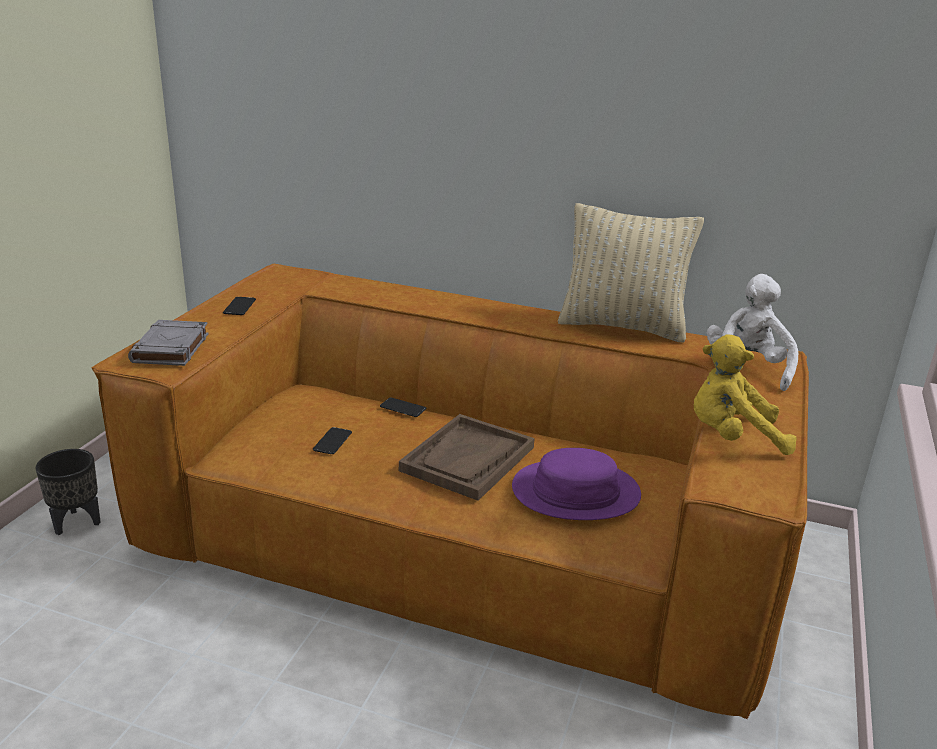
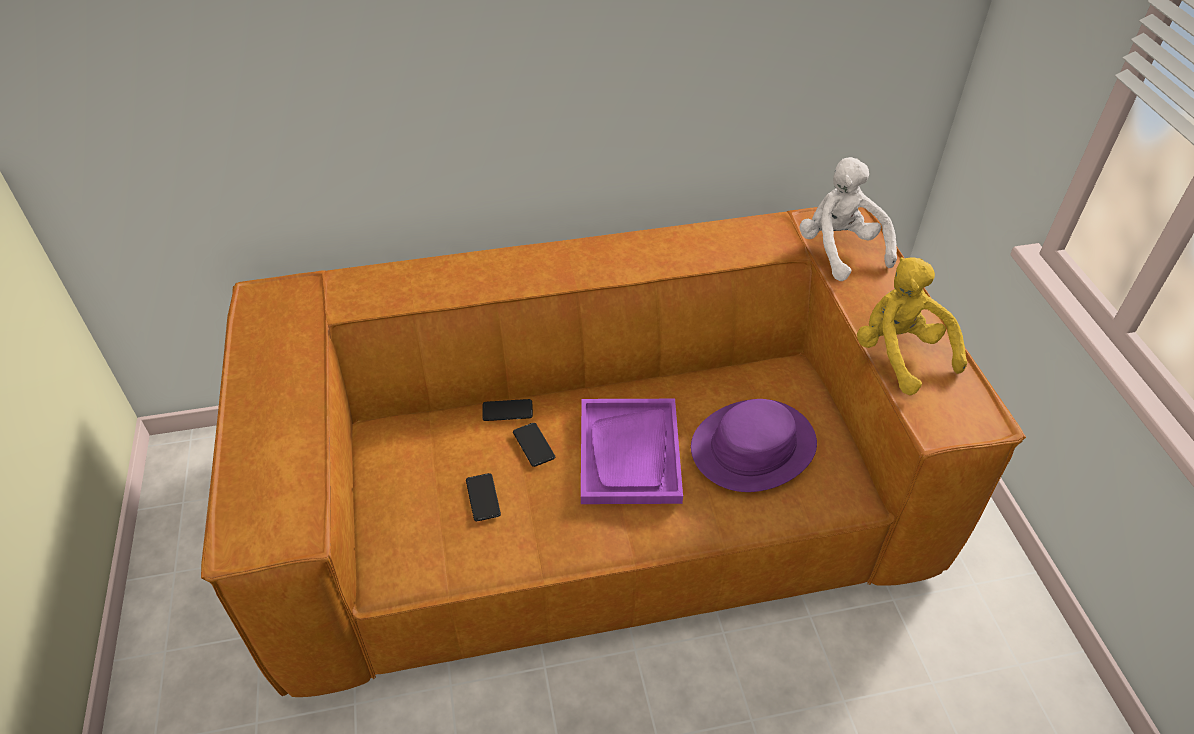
camera: 30 degrees left, 20 degrees up
black planter [36,449,101,535] -> none
grey book [128,320,208,366] -> none
phone [223,297,256,315] -> phone moved to [513,423,555,467]
brown tray [399,414,535,501] -> purple tray [581,399,683,504]
beige pillow [558,203,704,342] -> none
yellow plush toy [694,335,797,455] -> yellow plush toy turned 90 degrees clockwise [857,257,967,395]

